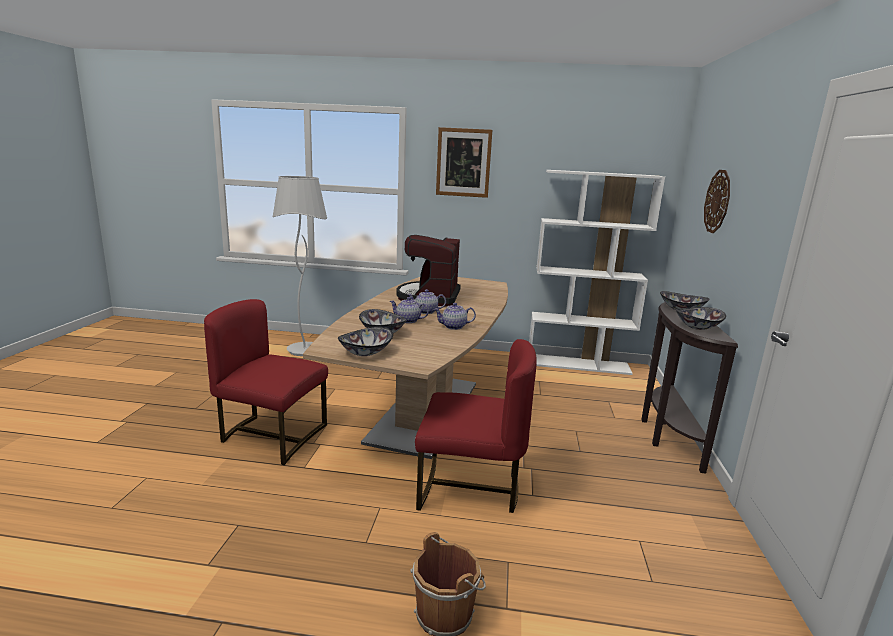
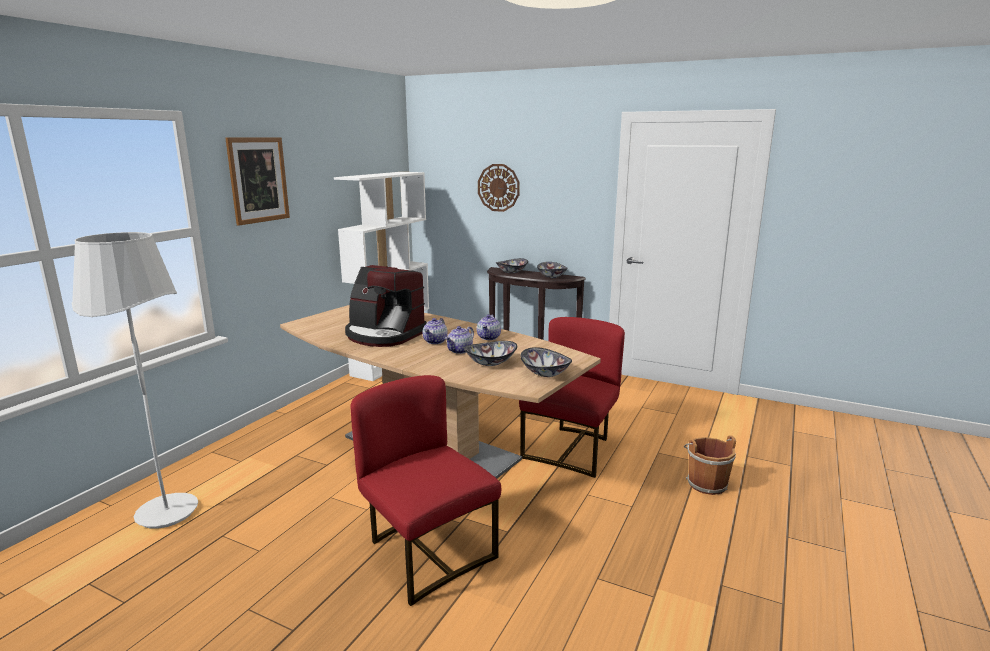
camera: 70 degrees left, 0 degrees up
red chair [204,299,328,465] -> red chair turned 105 degrees clockwise [350,375,501,606]

